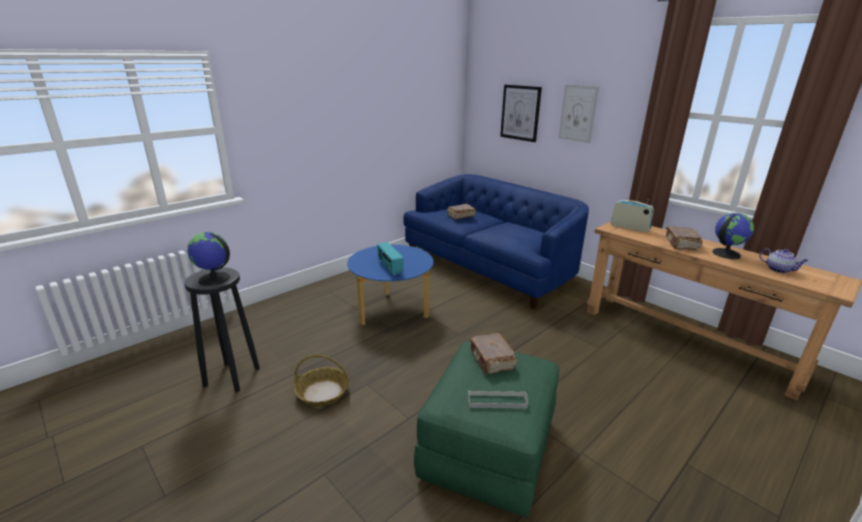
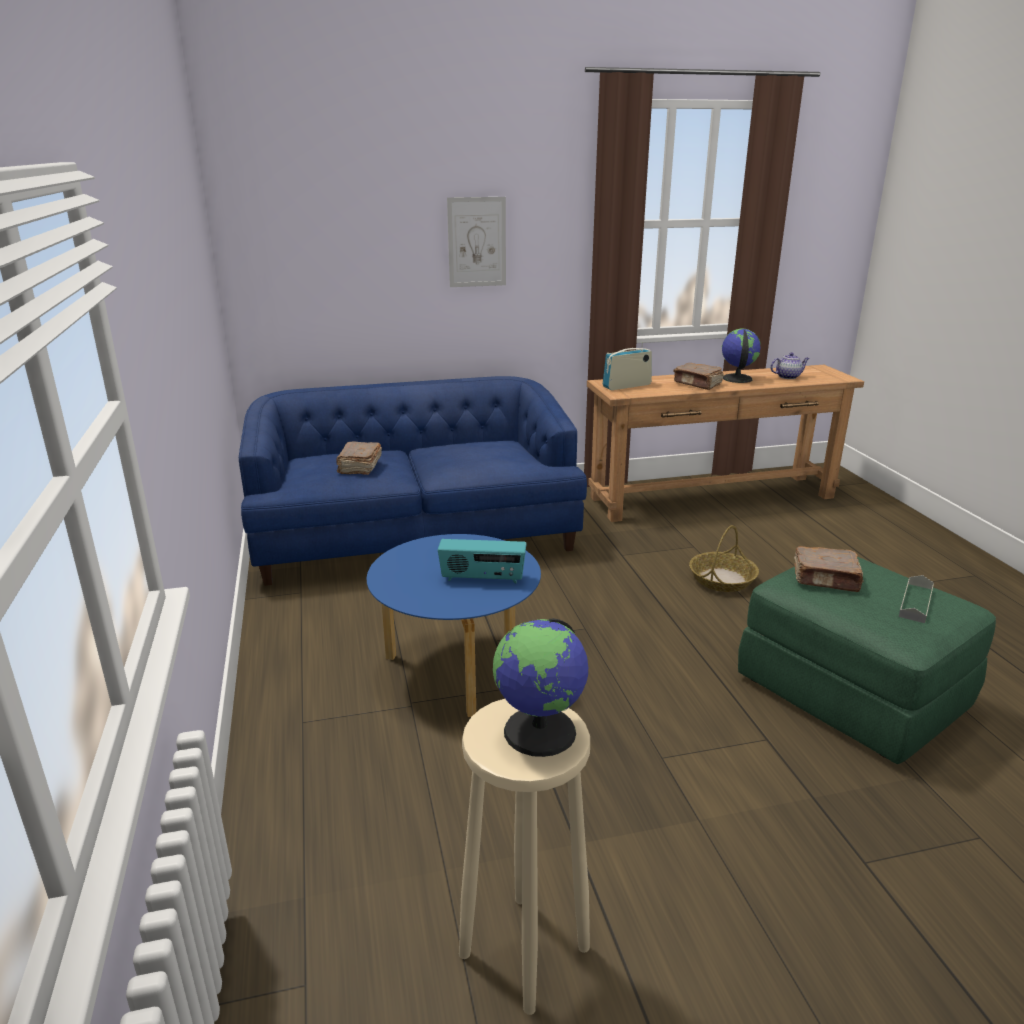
camera: 60 degrees left, 0 degrees up
black stool [184,267,260,392] -> beige stool [459,699,590,1015]
basket [294,355,349,407] -> basket moved to [689,525,759,592]
picture [500,84,542,142] -> none

